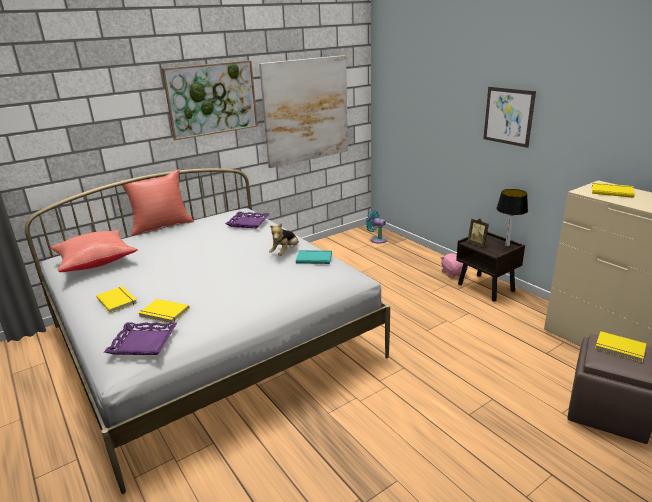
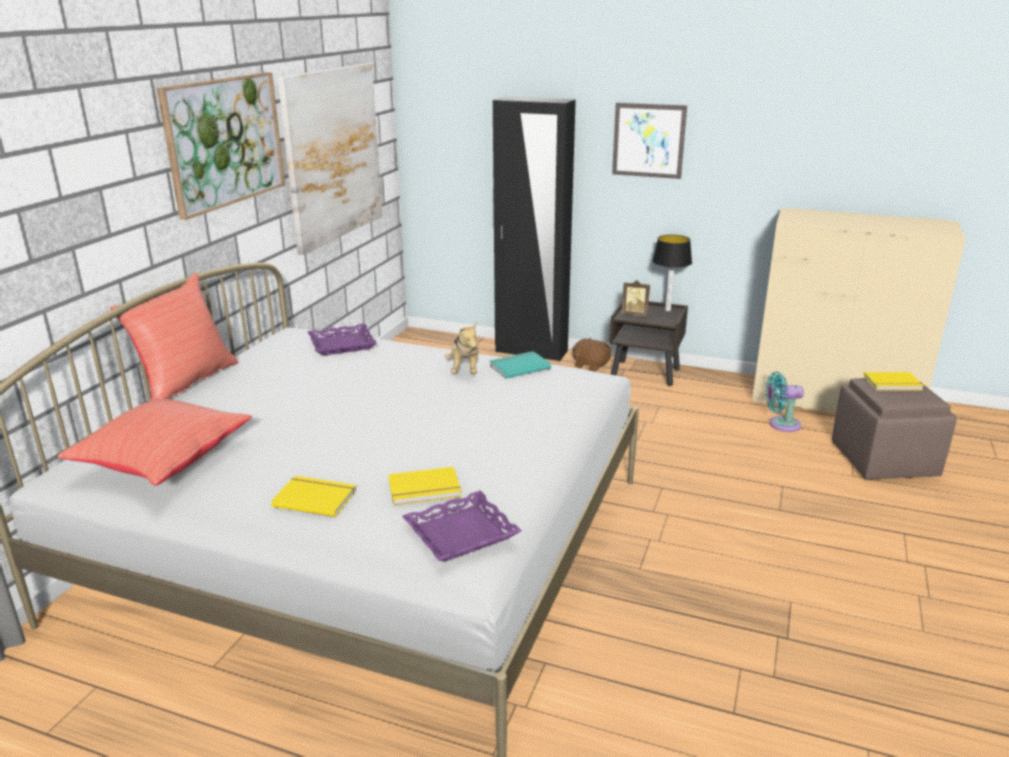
camera: 35 degrees left, 0 degrees up
turquoise fan [365,210,387,244] -> turquoise fan moved to [766,372,804,432]
pink plush toy [441,253,468,278] -> brown plush toy [572,337,611,371]
yellow book [592,183,635,198] -> none
none -> black wardrobe [493,97,576,361]

